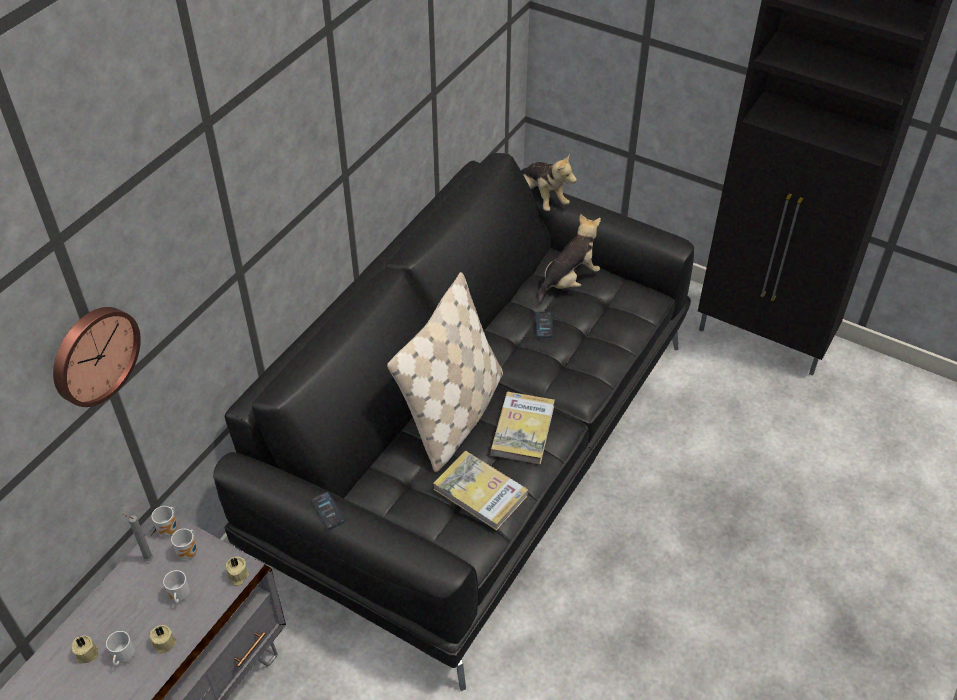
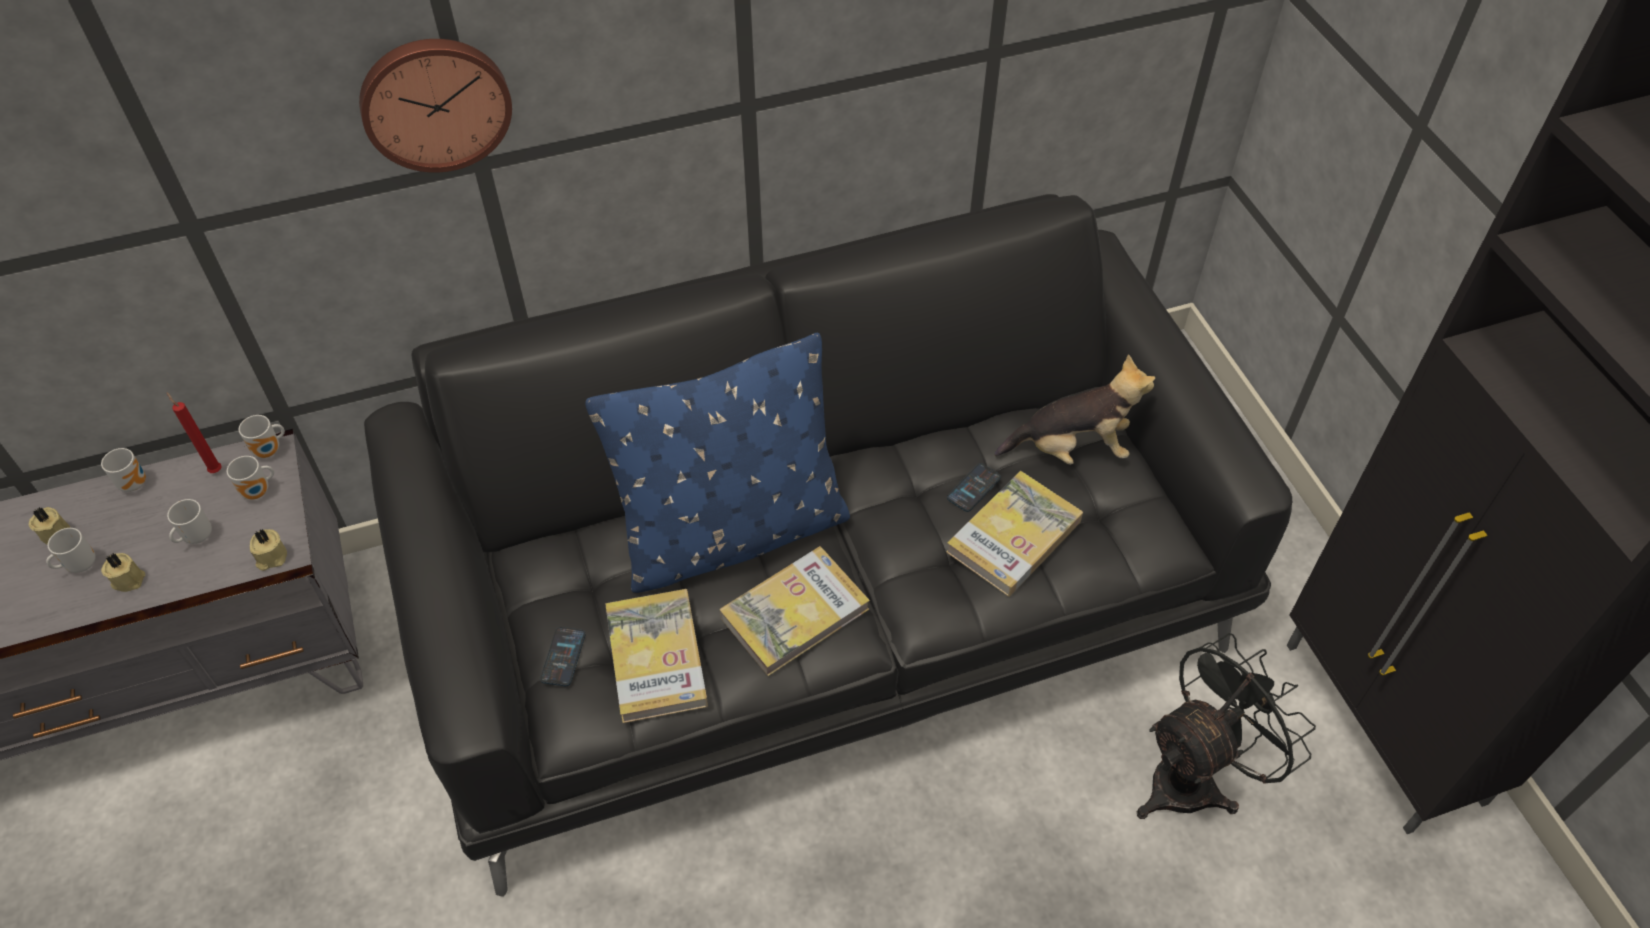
camera: 40 degrees right, 5 degrees up
wall clock [53,307,141,407] -> wall clock moved to [359,39,512,173]
grey candle [123,514,153,561] -> red candle [167,392,222,473]
phone [311,492,345,529] -> phone moved to [540,627,585,686]
beige pillow [387,272,503,472] -> blue pillow [585,333,850,593]
plush toy [521,153,577,211] -> none
none -> mug [101,448,146,492]
none -> book [946,471,1083,597]
none -> black fan [1137,633,1316,819]

